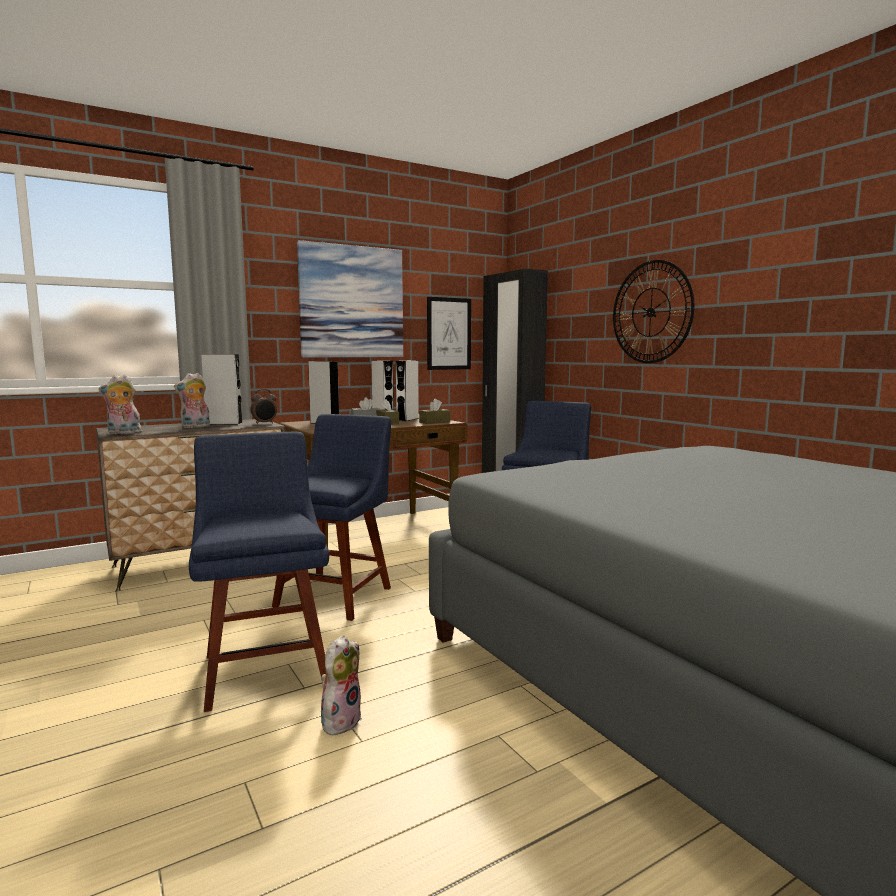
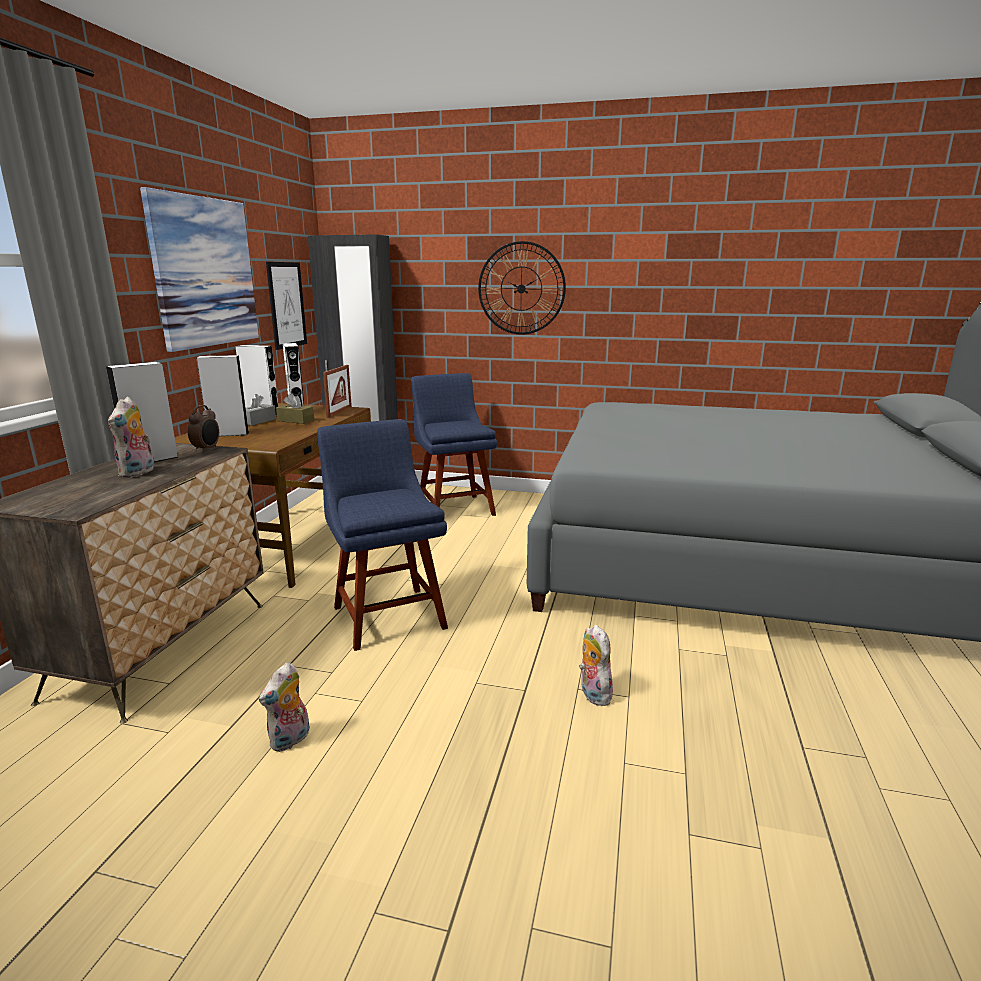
camera: 45 degrees left, 10 degrees up
plush toy [99,375,142,434] -> plush toy moved to [259,662,310,752]
blue chair [189,432,329,712] -> none
brown tissue box [419,399,450,424] -> picture frame [323,365,352,418]

